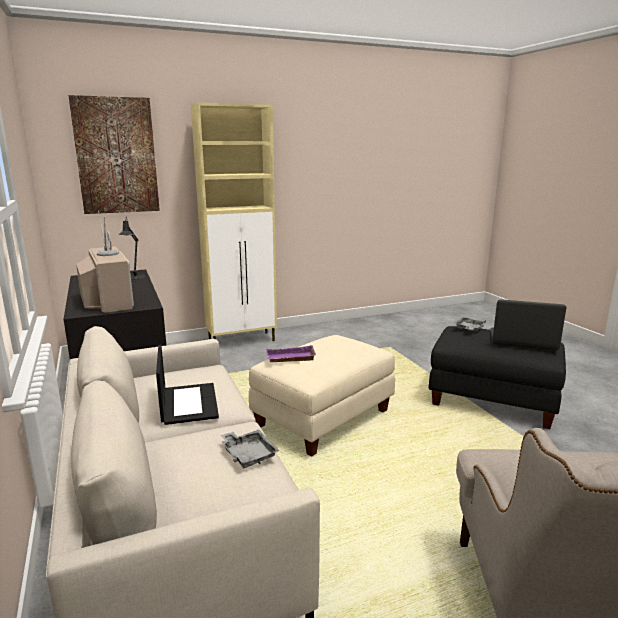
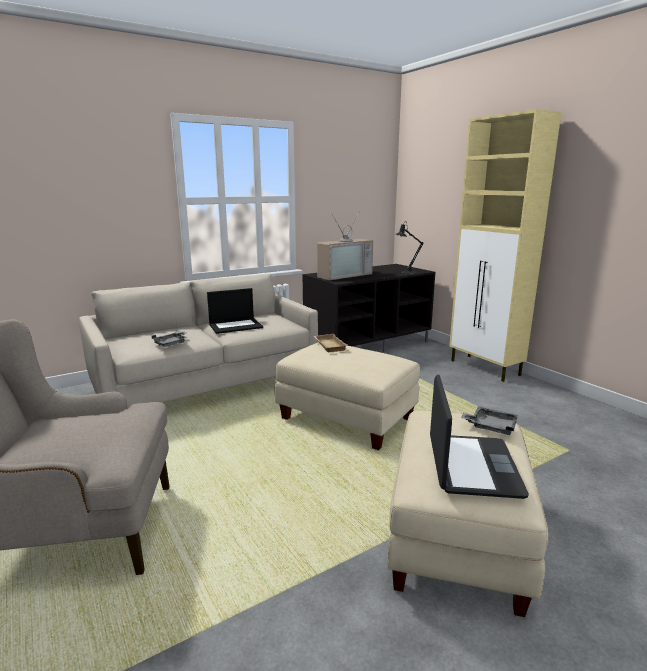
camera: 80 degrees right, 0 degrees up
picture [68,95,160,214] -> none
purple tray [266,345,316,362] -> beige tray [313,334,348,352]
black ottoman [429,326,566,429] -> beige ottoman [387,411,548,617]

